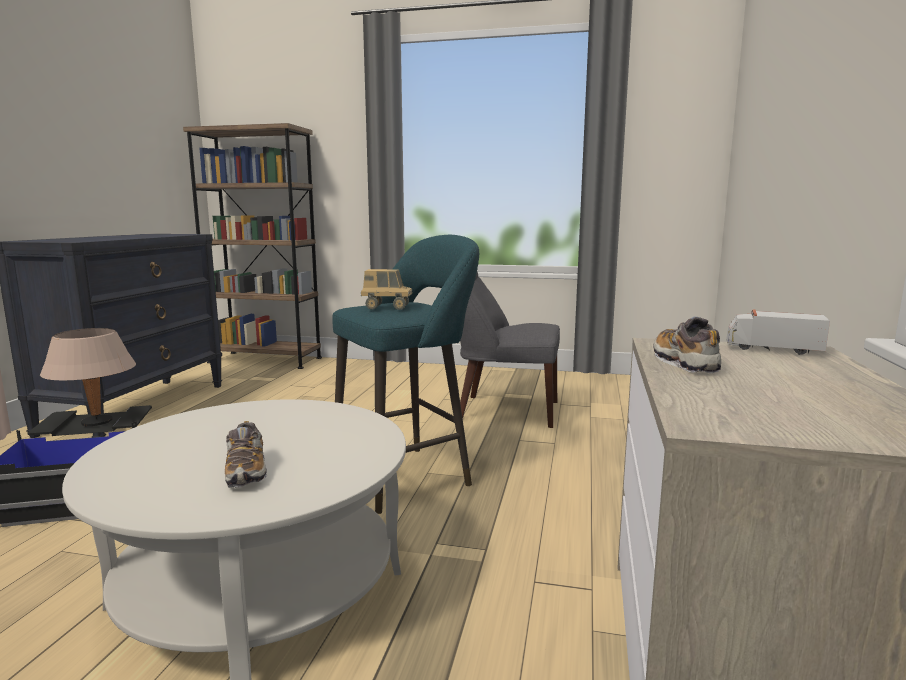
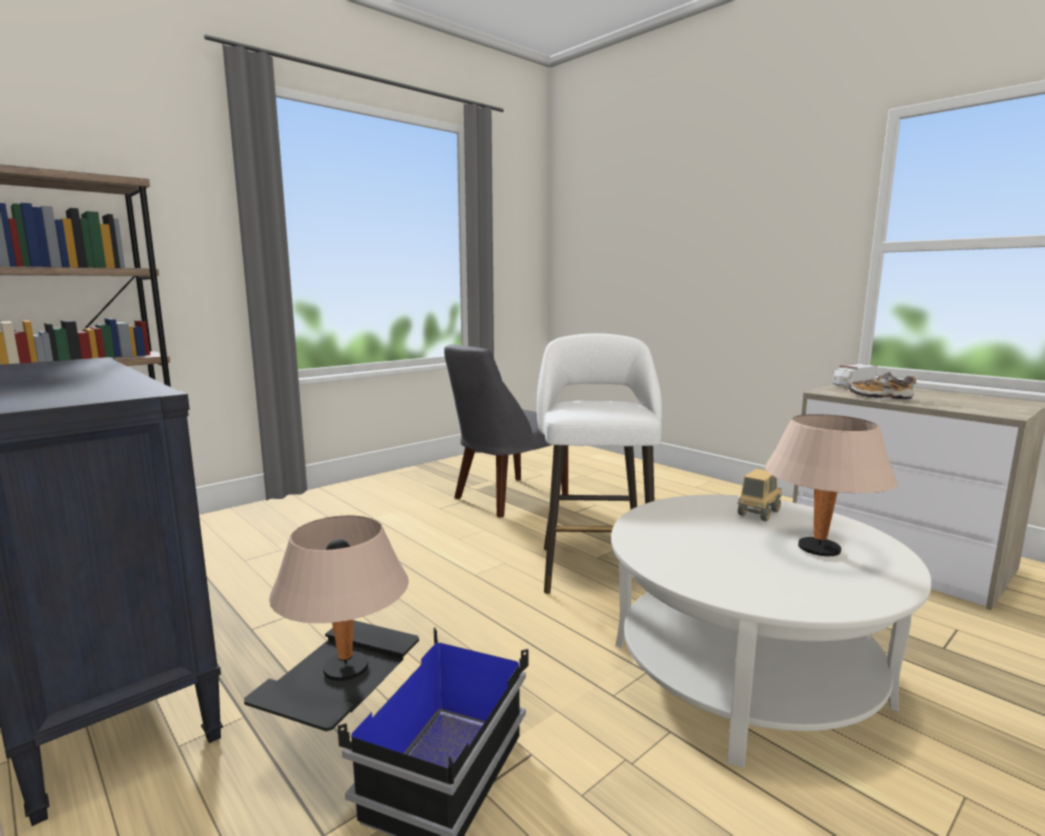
camera: 55 degrees left, 0 degrees up
shoe [225,421,267,488] -> beige table lamp [765,414,897,556]
turquoise stool [332,235,479,514] -> white stool [537,333,662,594]
toy truck [361,269,412,310] -> toy truck moved to [738,468,782,521]

